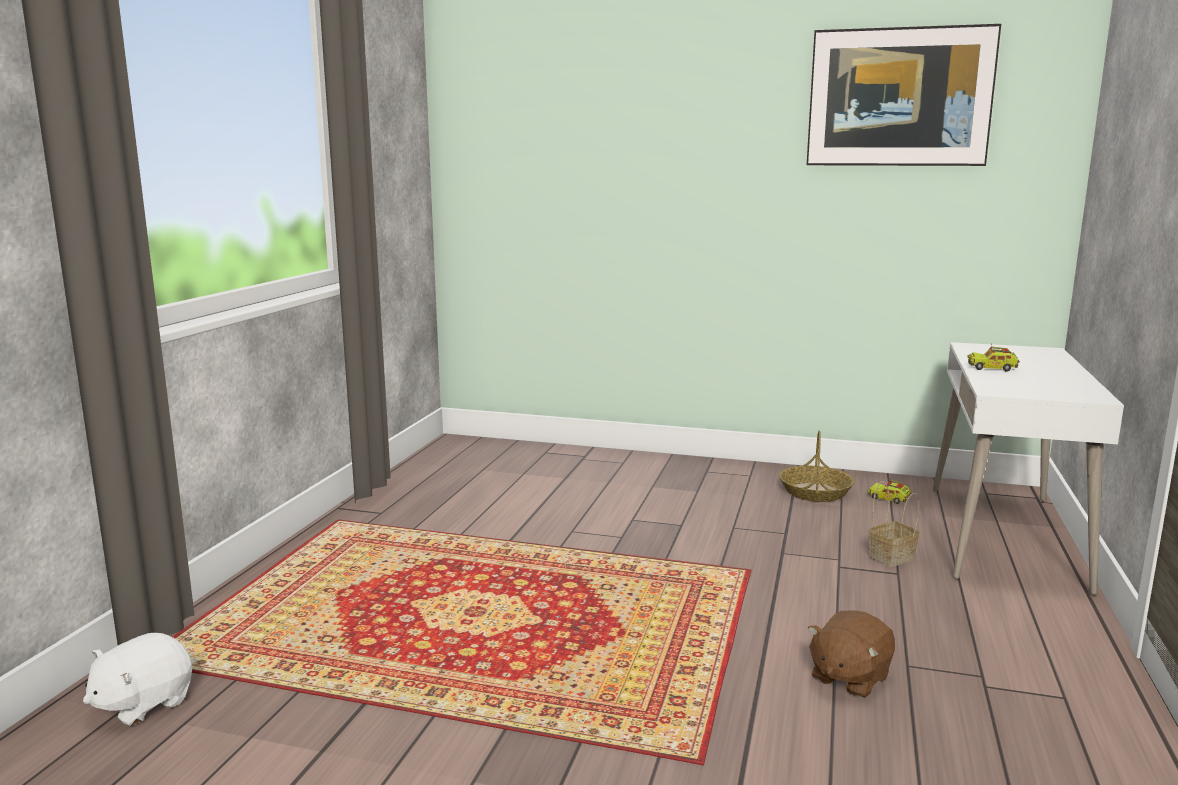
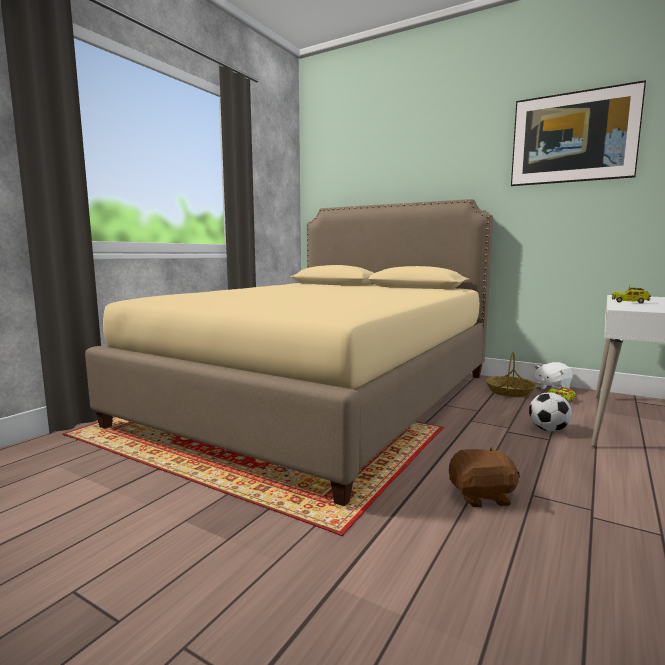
camera: 15 degrees right, 5 degrees down
white plush toy [83,633,192,726] -> white plush toy moved to [534,362,573,390]
brown plush toy [808,610,895,698] -> brown plush toy turned 150 degrees counterclockwise [449,447,520,507]
basket [868,481,919,567] -> football [529,392,572,431]
none -> beige bed [85,199,493,506]

